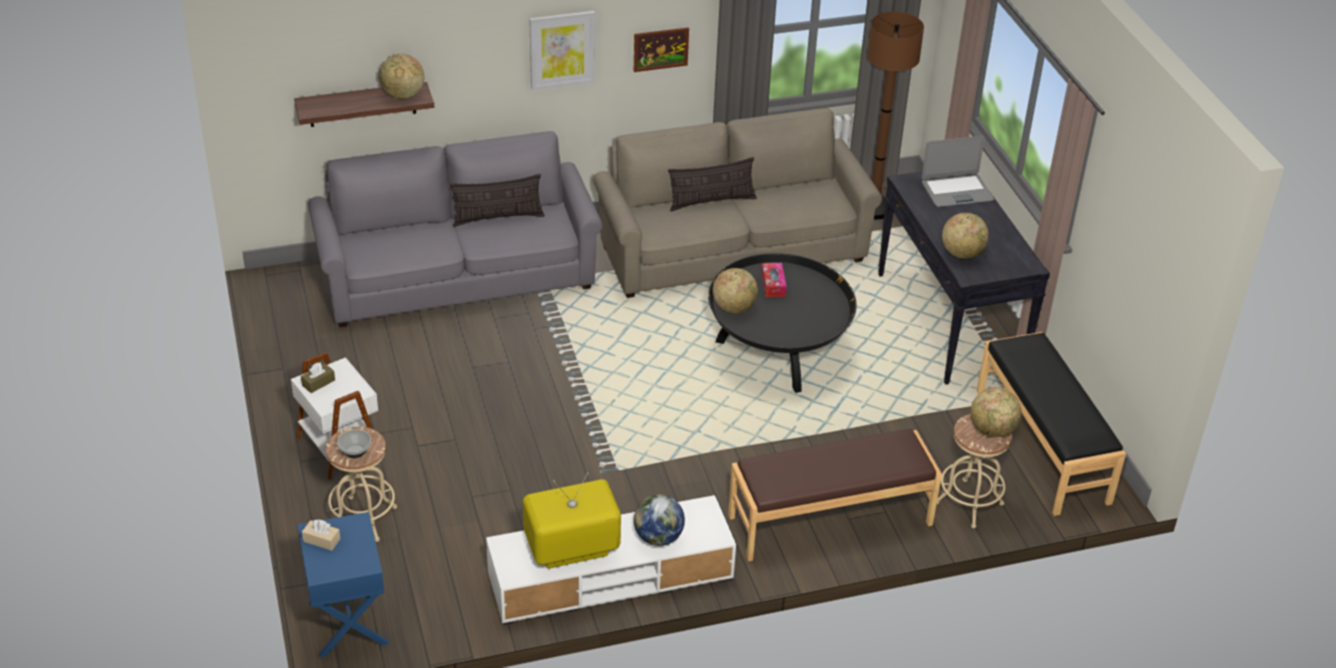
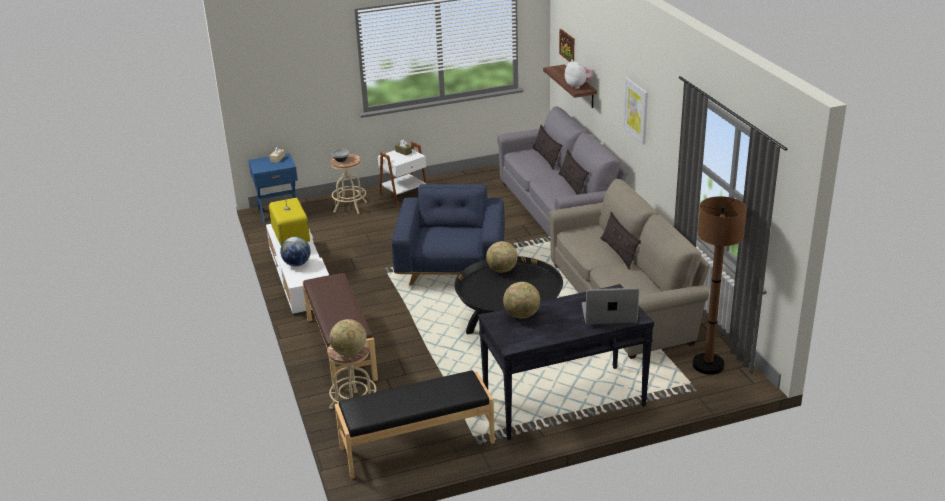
camera: 90 degrees right, 10 degrees down
globe [379,54,424,99] -> plush toy [565,60,593,89]
picture [634,27,689,72] -> picture moved to [559,29,574,62]
tissue box [761,263,787,297] -> none
laptop [922,136,994,207] -> laptop turned 105 degrees clockwise [582,288,639,324]
none -> blue armchair [392,184,505,285]
none -> pillow [532,125,563,170]

